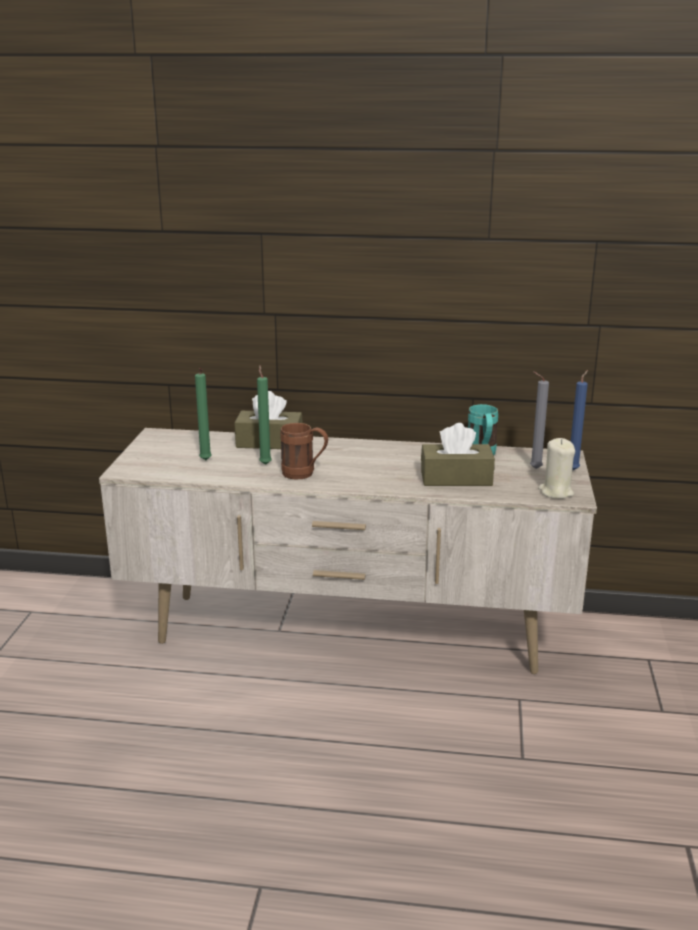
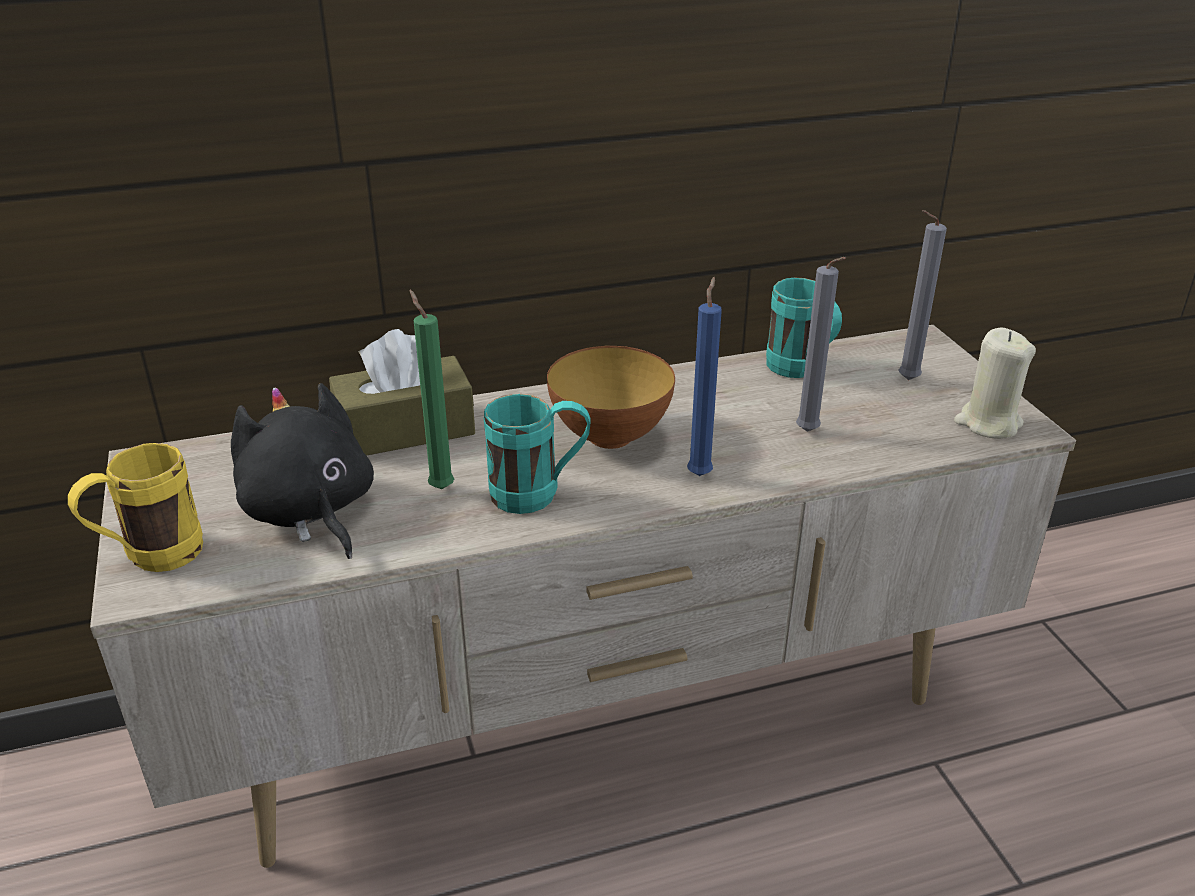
camera: 25 degrees left, 10 degrees up
green candle [195,368,212,460] -> black plush toy [231,383,374,559]
brown mug [280,423,328,479] -> turquoise mug [483,394,590,514]
brown tissue box [421,423,495,486] -> grey candle [796,257,846,432]
blue candle [571,370,588,470] -> blue candle moved to [687,277,722,476]
none -> yellow mug [68,443,203,572]
none -> bowl [547,346,675,449]

